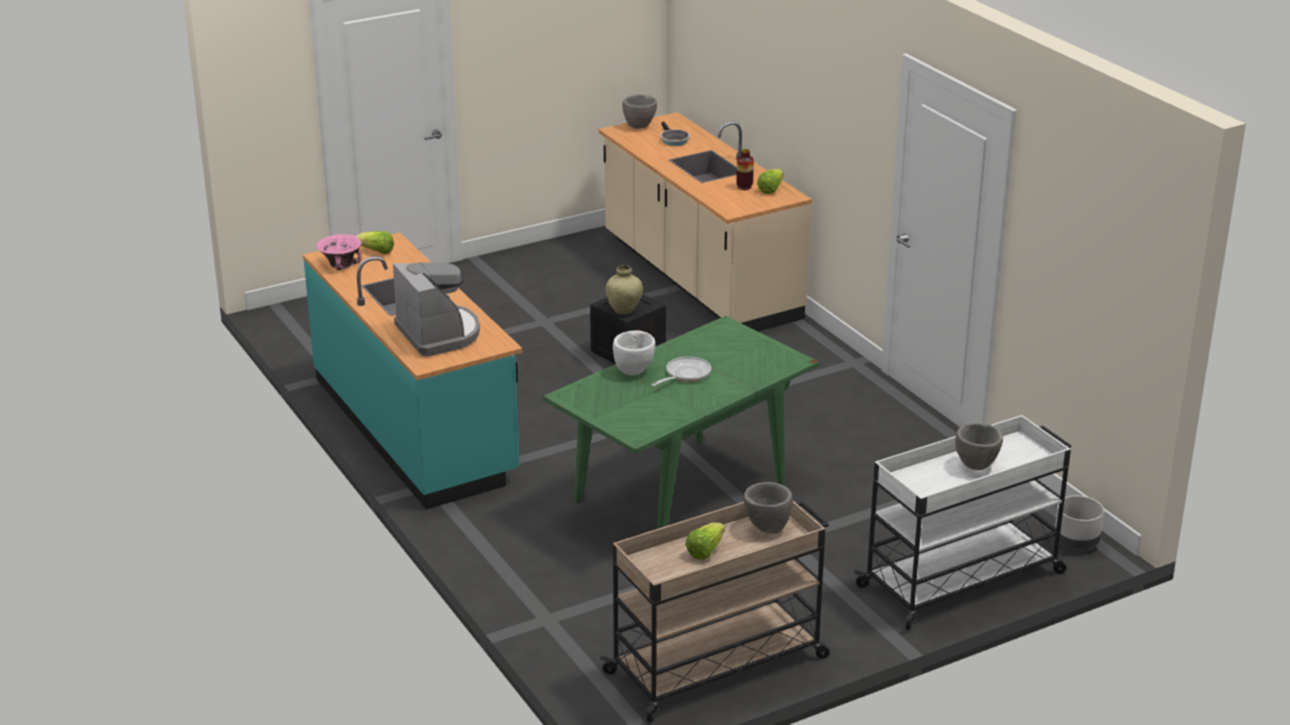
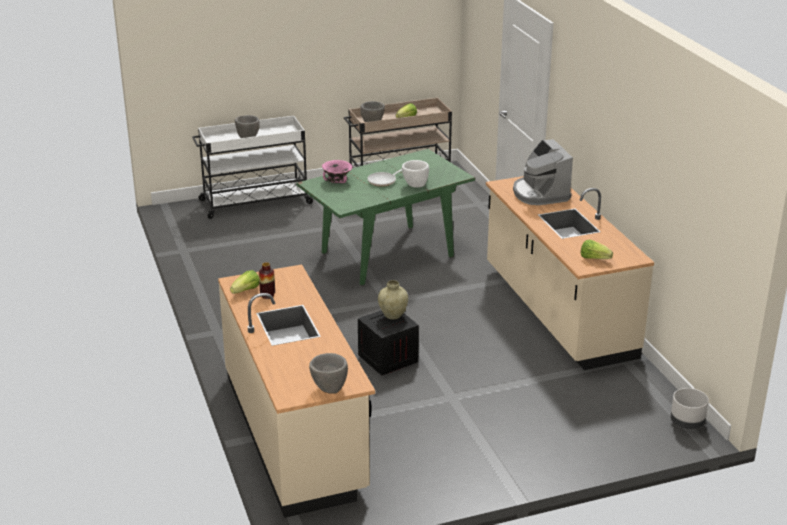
camera: 170 degrees left, 0 degrees up
turquoise counter [303,232,523,509] -> beige counter [486,176,654,370]
pink bowl [316,234,362,270] -> pink bowl moved to [322,160,353,183]
frying pan [660,122,690,146] -> none
grey planter [1055,496,1104,549] -> grey planter moved to [670,388,709,429]

